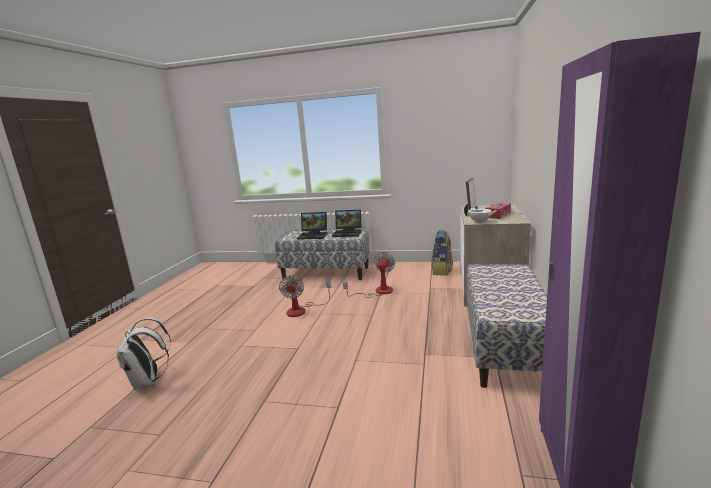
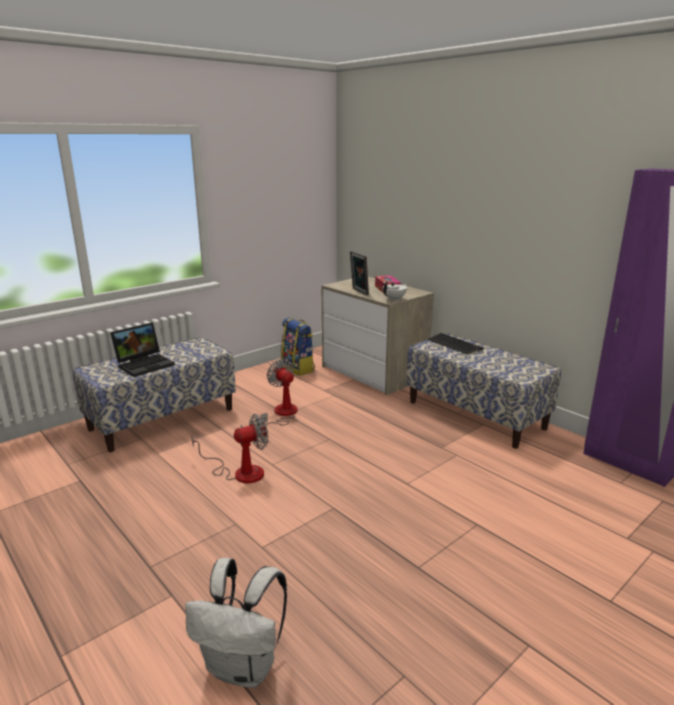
camera: 55 degrees left, 5 degrees up
fan [279,276,331,317] -> fan turned 60 degrees counterclockwise [191,414,268,483]
laptop [332,210,362,237] -> none
none -> keyboard [427,333,484,355]

